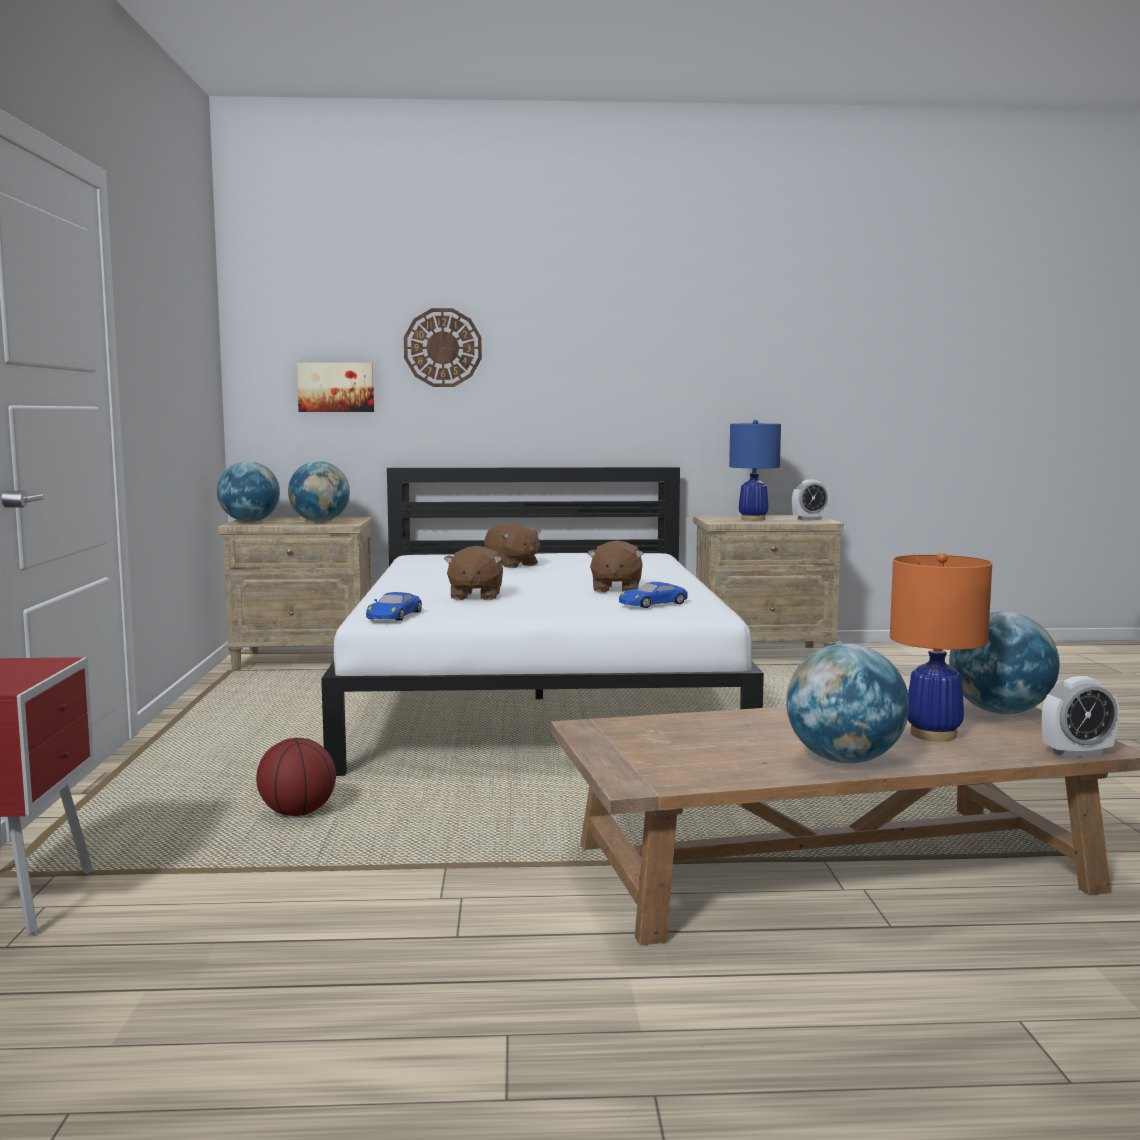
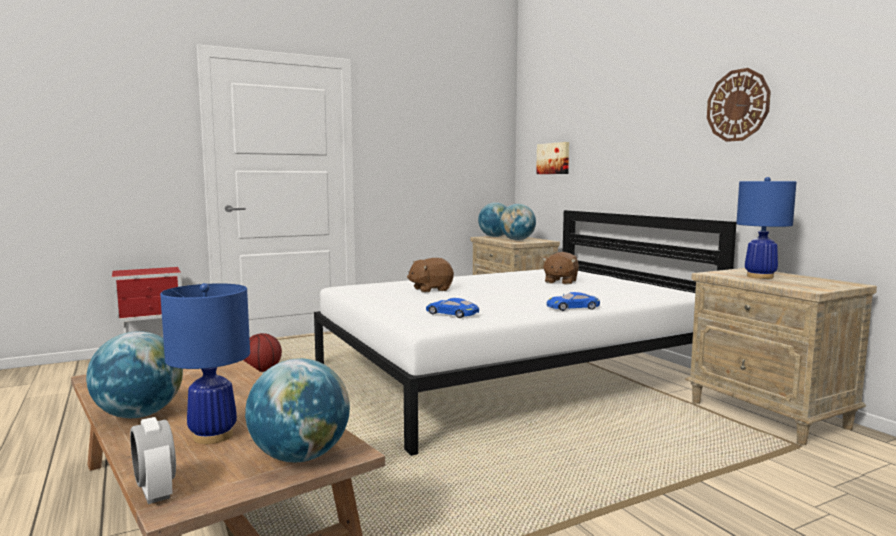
camera: 65 degrees right, 0 degrees up
blue toy car [366,592,422,621] -> blue toy car moved to [546,292,600,311]
wall clock [404,308,482,387] -> wall clock moved to [707,68,771,142]
brown plush toy [587,540,644,593] -> none
alarm clock [792,480,829,520] -> none
orange table lamp [890,553,992,741] -> blue table lamp [160,283,250,444]

